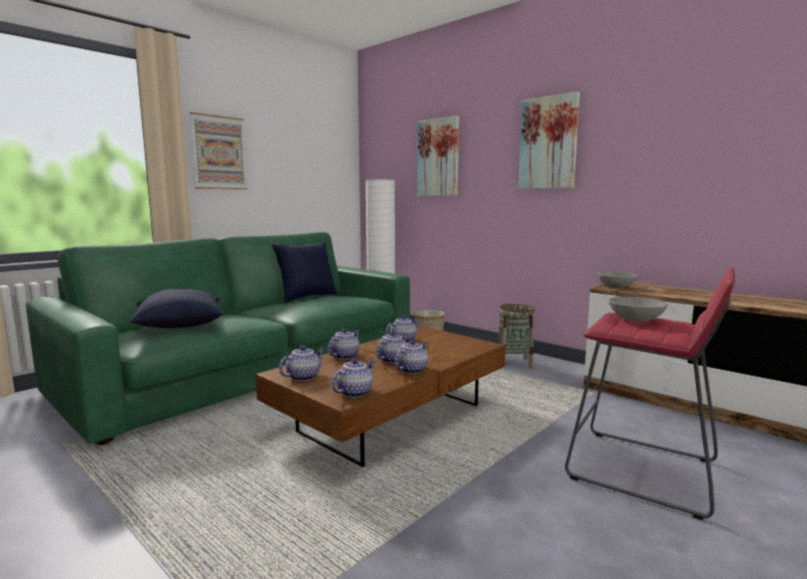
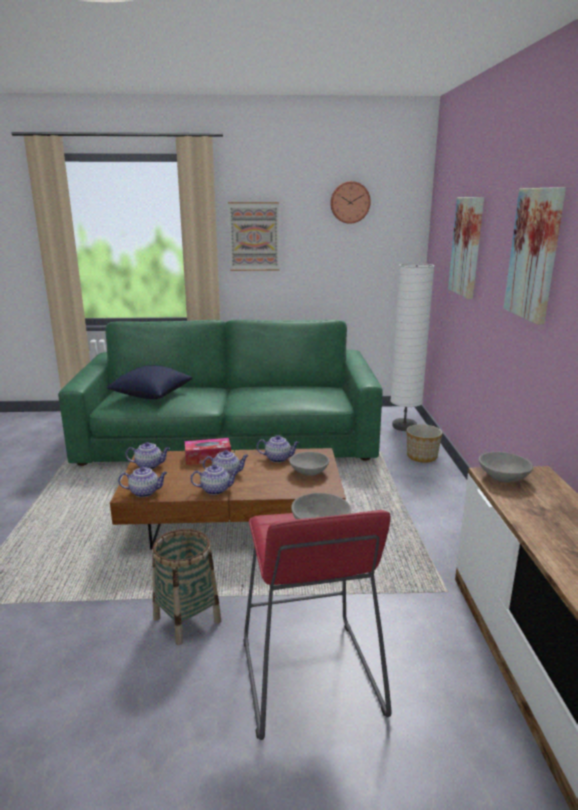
camera: 45 degrees right, 10 degrees up
blue pillow [272,241,338,303] -> none
teapot [328,328,359,360] -> tissue box [185,438,231,465]
basket [498,304,535,369] -> basket moved to [152,529,221,645]
none -> grey bowl [289,452,330,476]
none -> wall clock [330,181,371,224]

